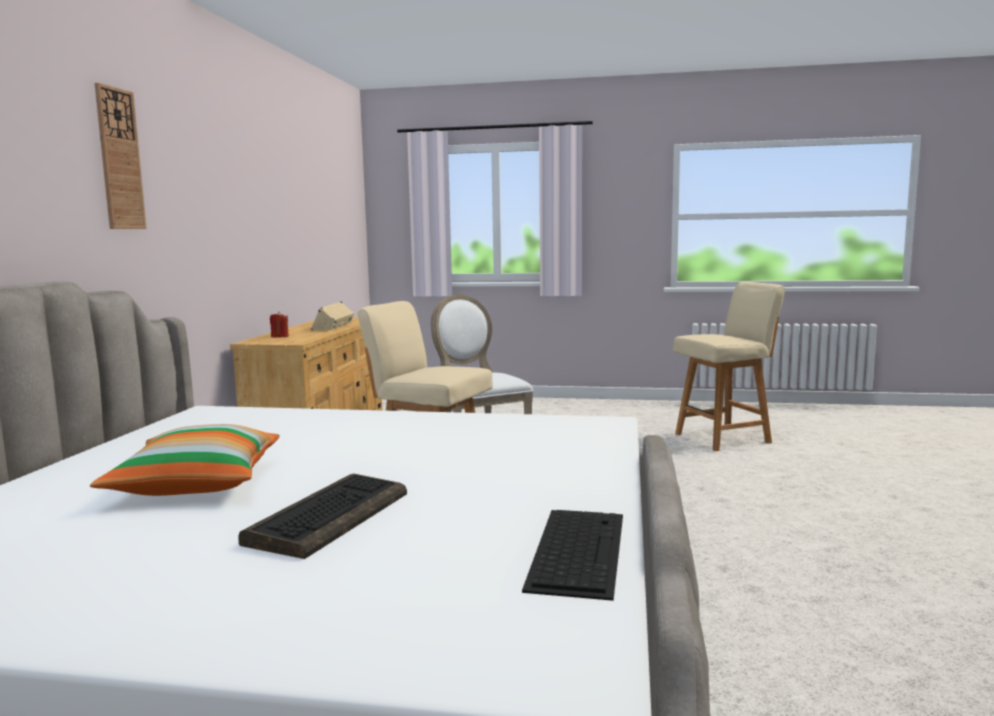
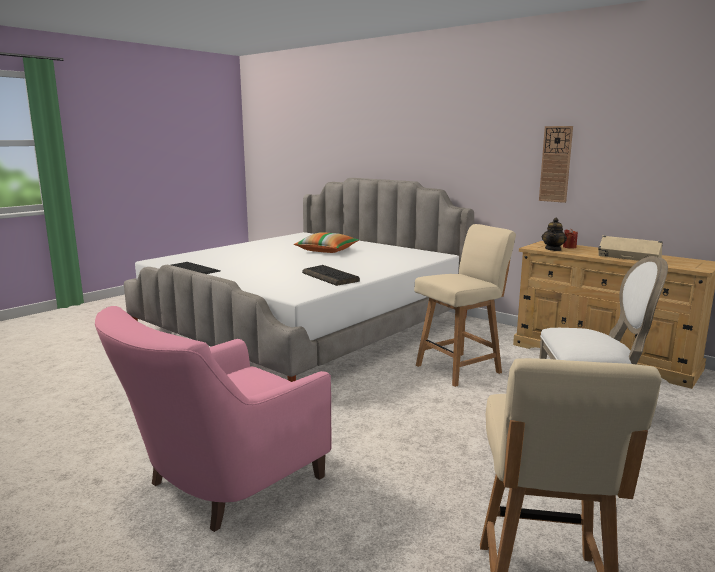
camera: 120 degrees right, 5 degrees up
wall clock [94,83,147,229] -> wall clock moved to [539,126,573,203]
keyboard [238,474,407,559] -> keyboard moved to [302,265,360,286]
none -> pink armchair [95,306,331,532]
none -> teapot [542,218,567,251]

